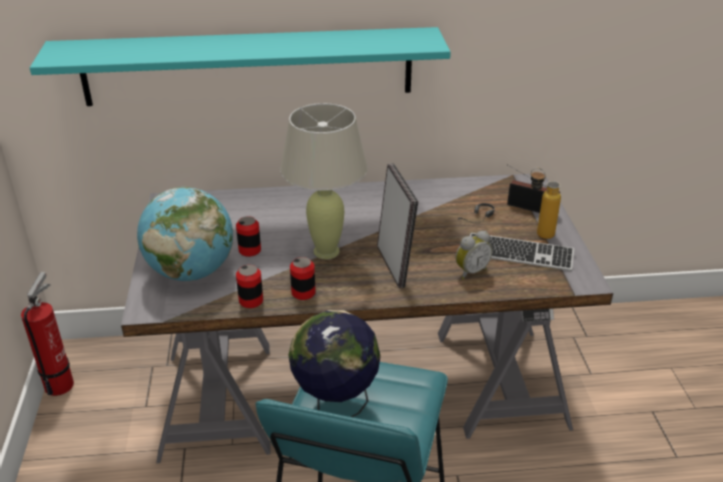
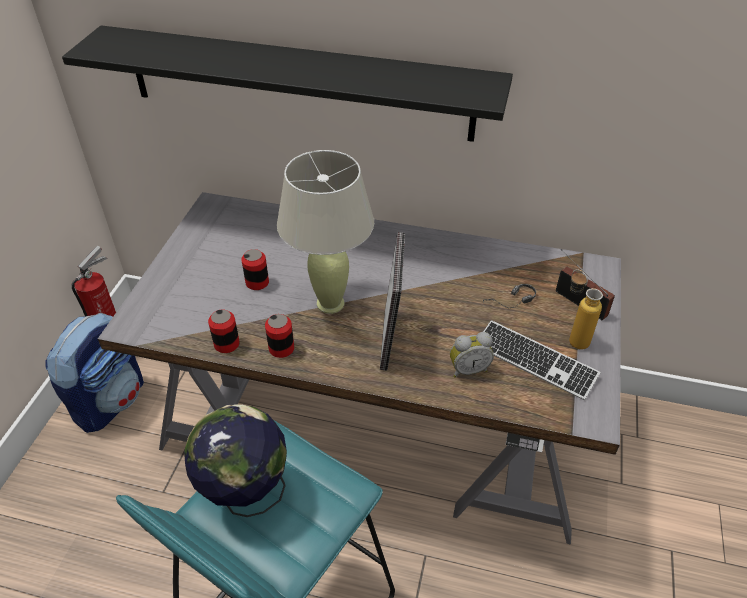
camera: 20 degrees right, 10 degrees up
turquoise shelf [30,27,451,106] -> black shelf [62,25,513,142]
globe [137,187,233,281] -> none
none -> backpack [45,313,144,433]

